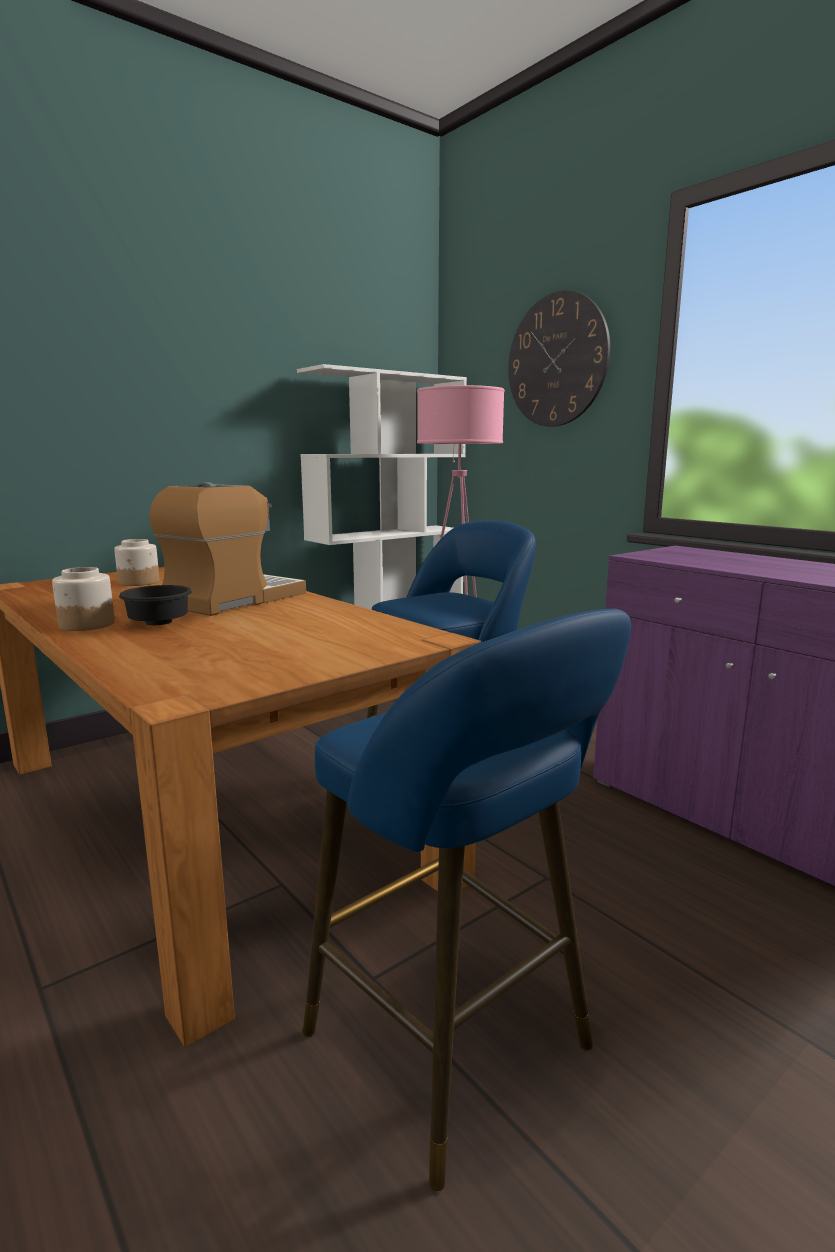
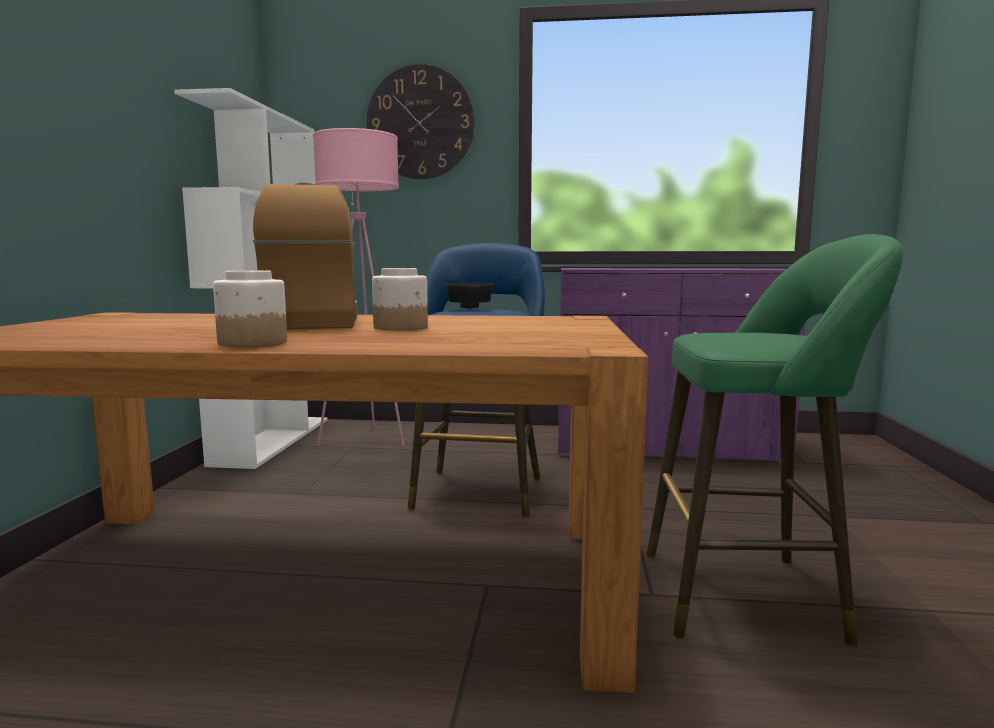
camera: 45 degrees left, 5 degrees down
jar [114,539,160,586] -> jar moved to [372,268,428,331]
black bowl [119,585,192,625] -> black bowl moved to [444,283,495,309]
blue stool [302,608,631,1191] -> green stool [646,234,903,646]

